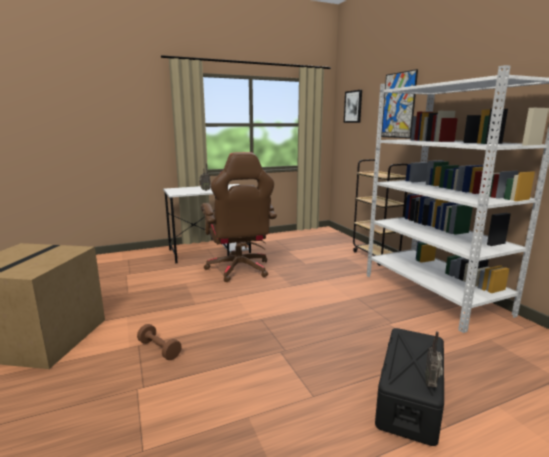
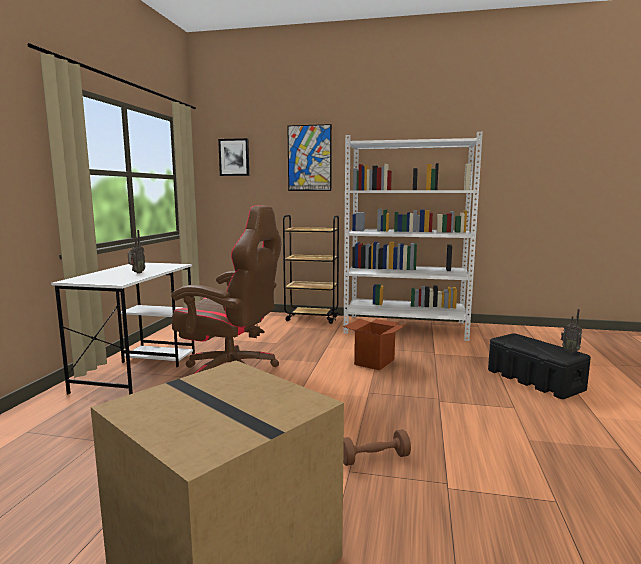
camera: 55 degrees left, 5 degrees down
none -> cardboard box [343,319,407,370]

